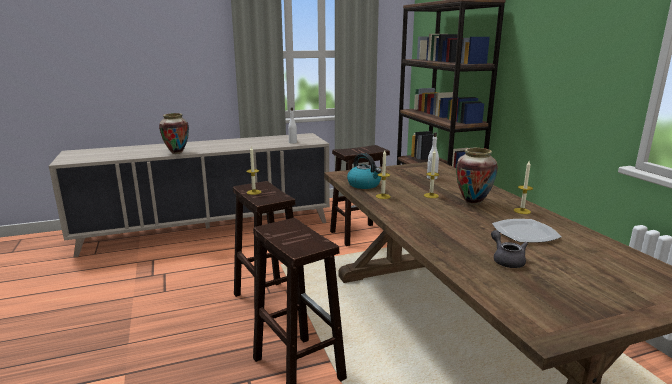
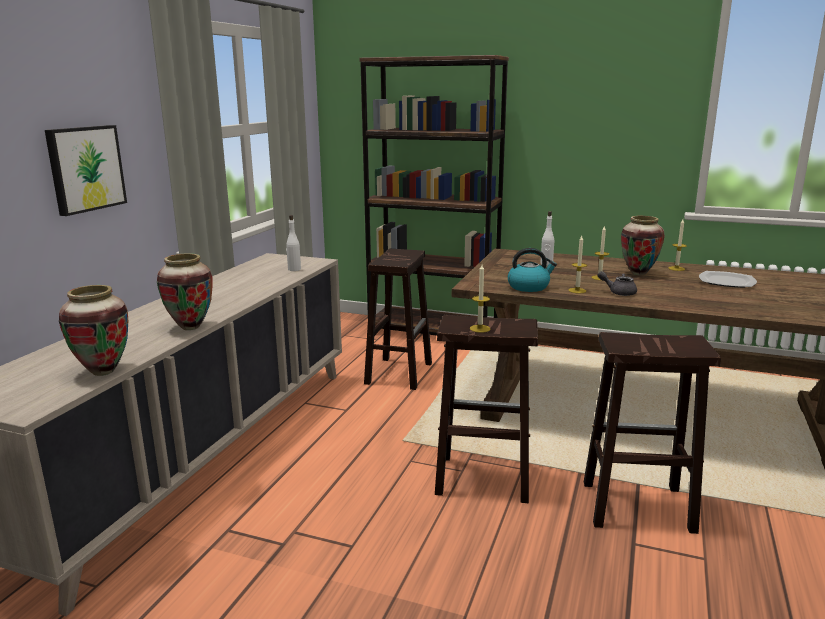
camera: 50 degrees left, 0 degrees up
grey teapot [491,230,528,268] -> grey teapot moved to [598,271,637,296]
none -> picture [45,125,127,216]
none -> vase [59,285,128,376]

